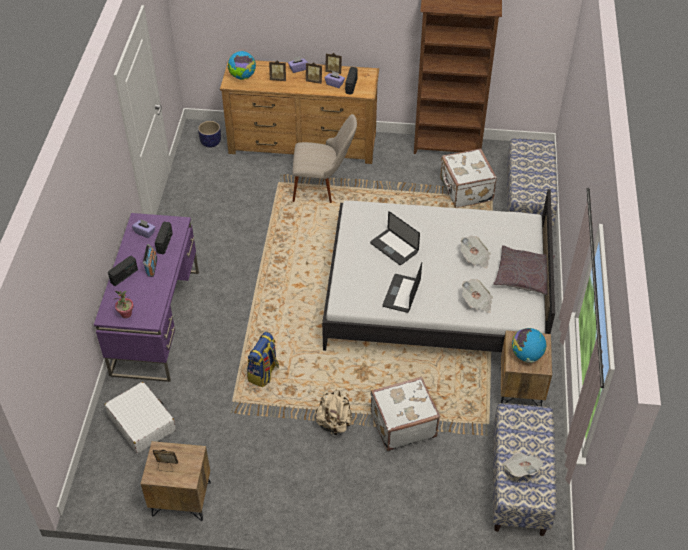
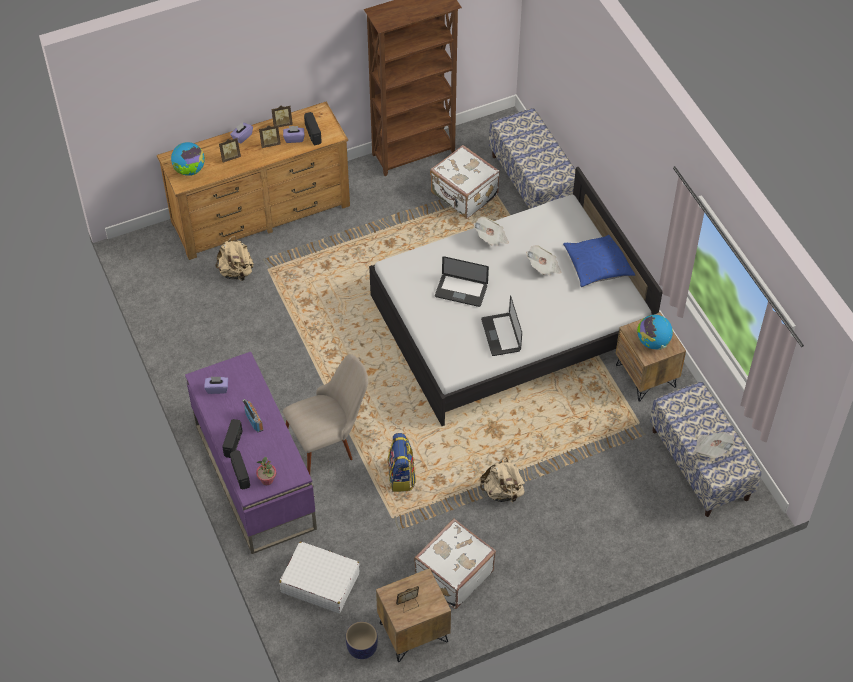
camera: 30 degrees left, 5 degrees up
radio [155,222,173,254] -> radio moved to [230,450,250,490]
planter [198,121,221,147] -> planter moved to [346,621,378,659]
beige chair [293,114,357,203] -> beige chair moved to [283,354,368,474]
white suitcase [371,377,440,451] -> white suitcase moved to [414,519,496,609]
newspaper [462,279,493,313] -> newspaper moved to [474,217,509,246]
grey pillow [493,245,555,295] -> blue pillow [563,235,635,287]
none -> beige backpack [215,236,254,281]

